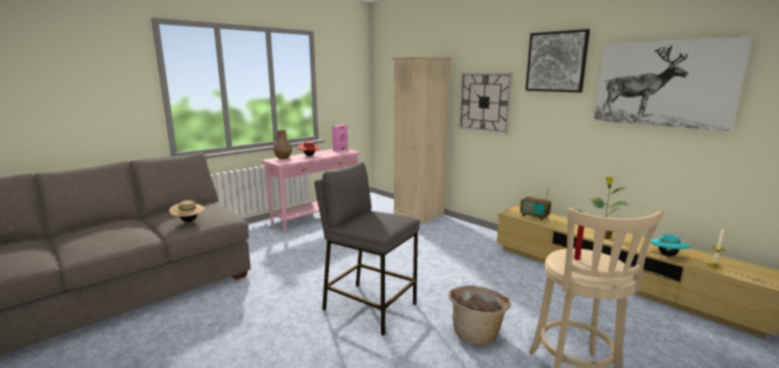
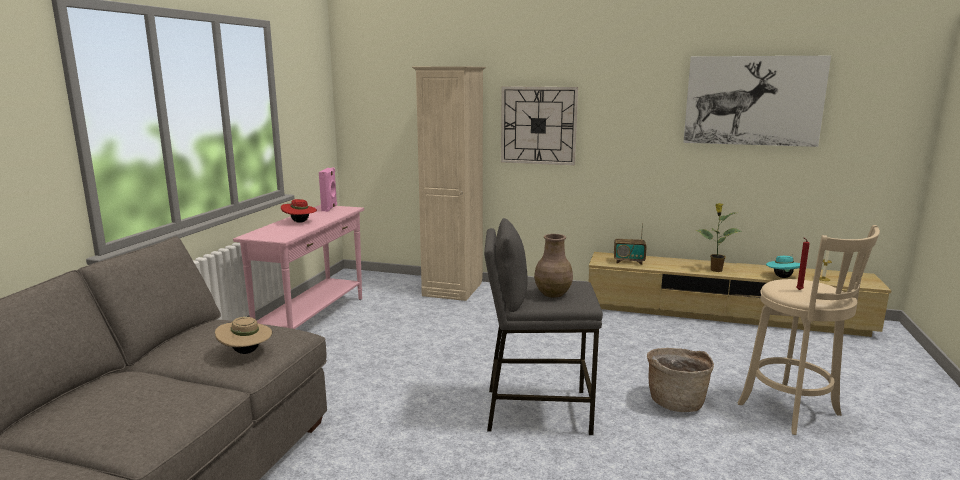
camera: 30 degrees left, 0 degrees up
brown vase [274,130,292,159] -> brown vase moved to [534,234,573,298]
picture [525,29,590,93] -> none

